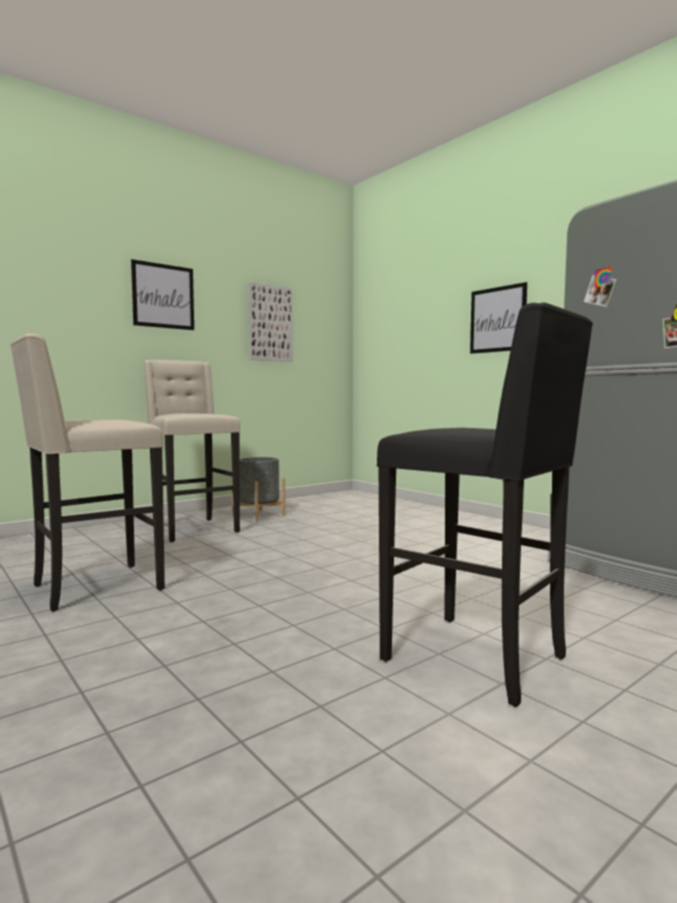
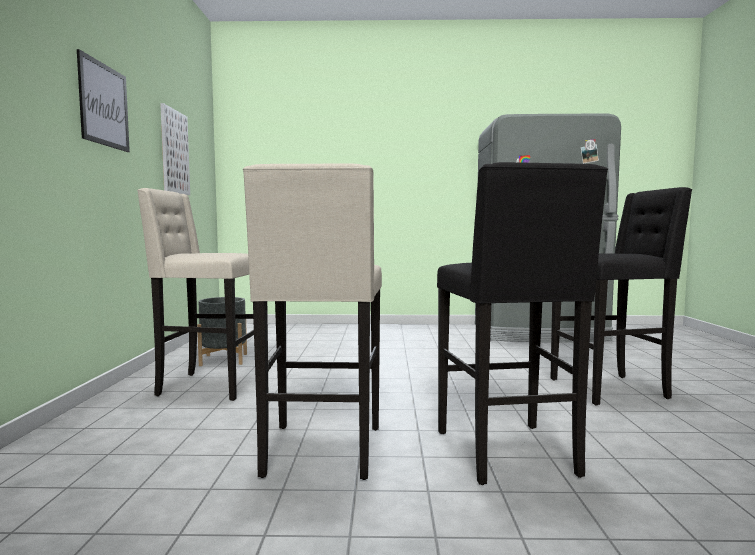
camera: 50 degrees left, 0 degrees up
picture [470,282,527,354] -> none
none -> black stool [437,162,608,485]

